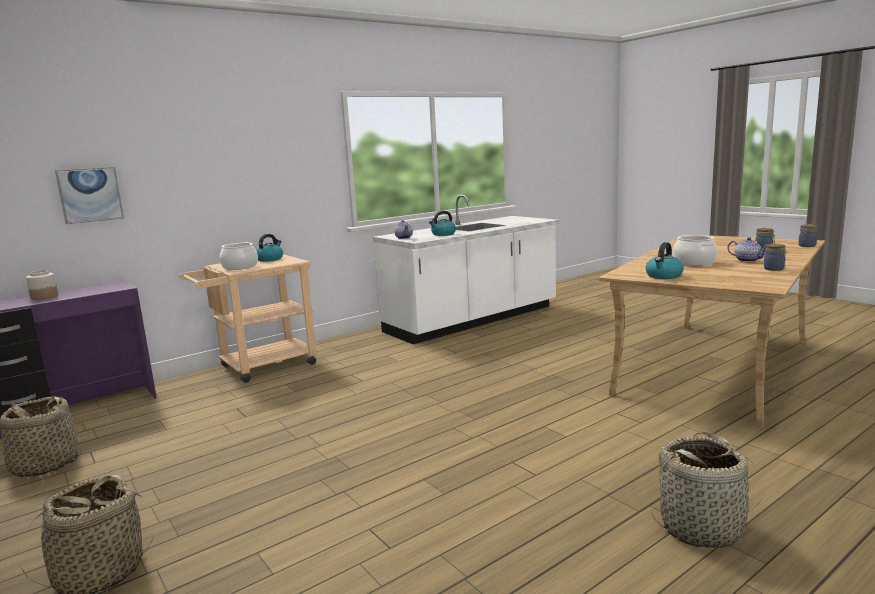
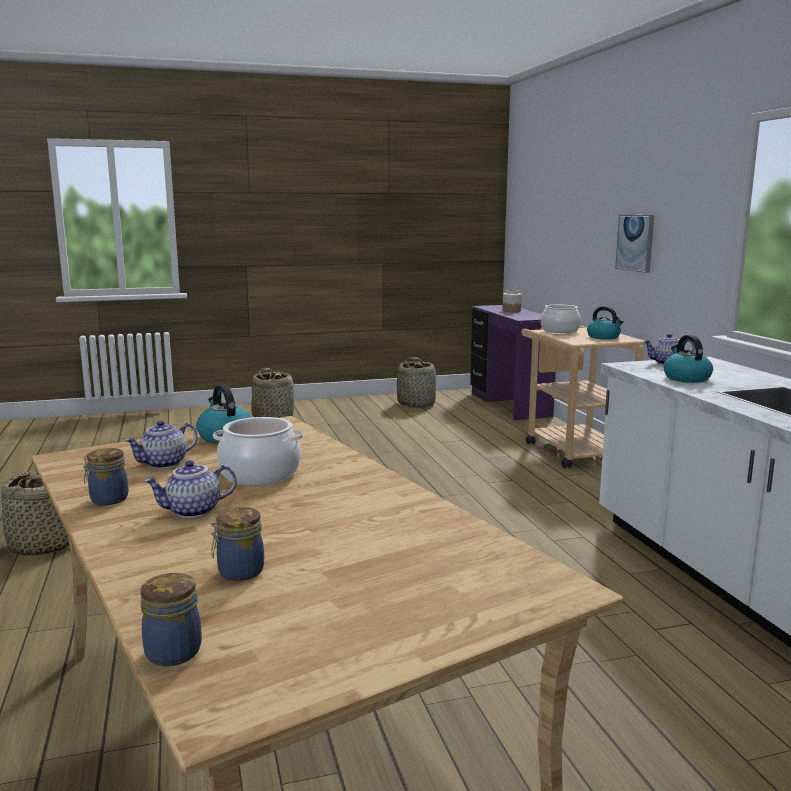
camera: 110 degrees right, 0 degrees up
picture [55,167,124,224] -> picture moved to [615,215,654,273]
none -> teapot [125,421,198,469]

